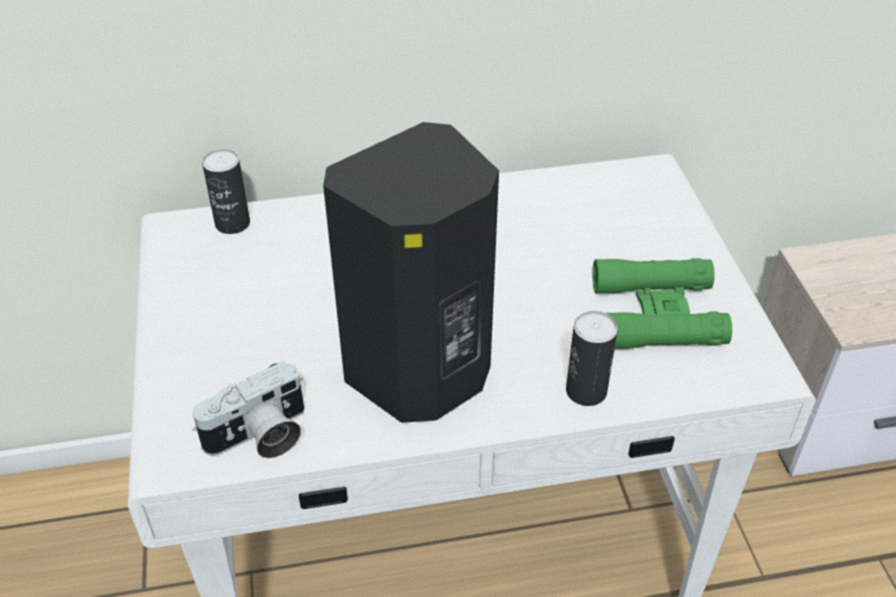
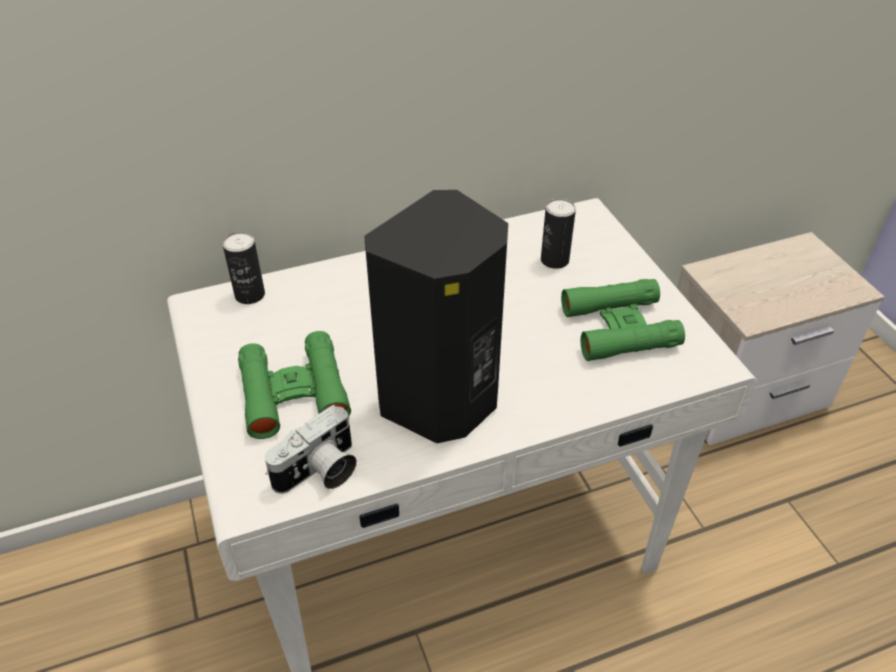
camera: 10 degrees left, 0 degrees up
can [566,311,618,406] -> can moved to [541,198,576,269]
none -> green binoculars [238,331,351,439]

